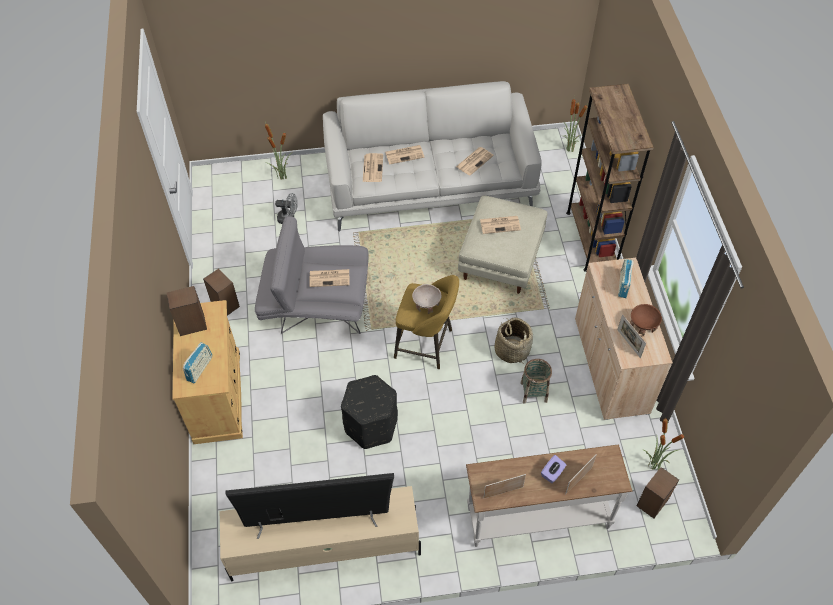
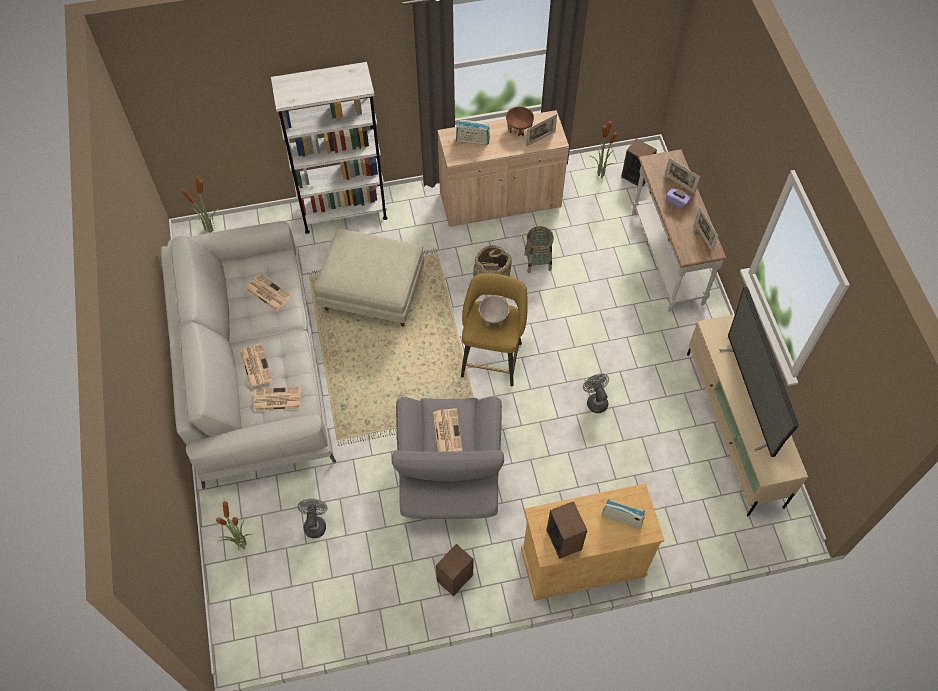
camera: 95 degrees left, 5 degrees up
black ottoman [341,375,398,449] -> grey fan [583,373,609,413]
newspaper [480,216,521,234] -> none
brown bookcase [566,84,654,272] -> white bookcase [271,62,388,234]

